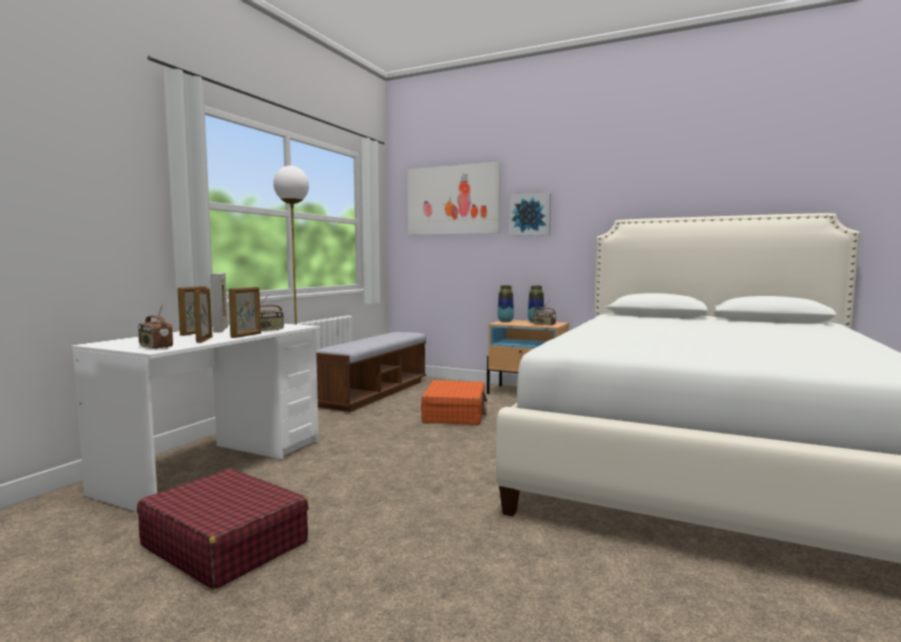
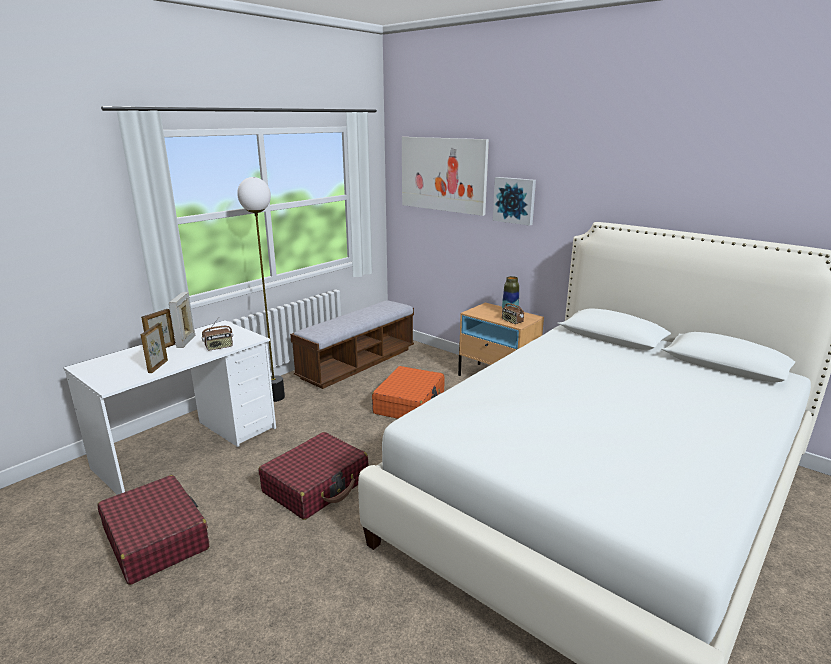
camera: 15 degrees right, 15 degrees up
radio [138,303,173,349] -> none
picture frame [229,287,261,338] -> none
vase [498,285,514,322] -> none
none -> red suitcase [259,432,368,520]

